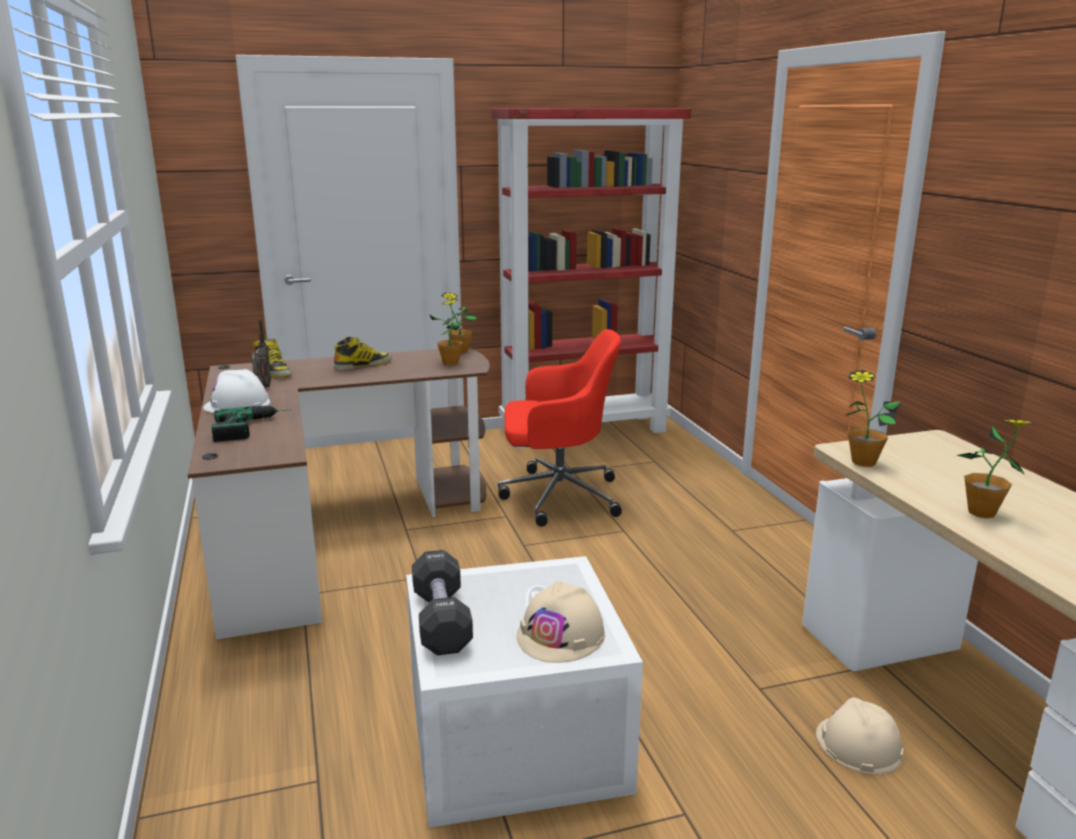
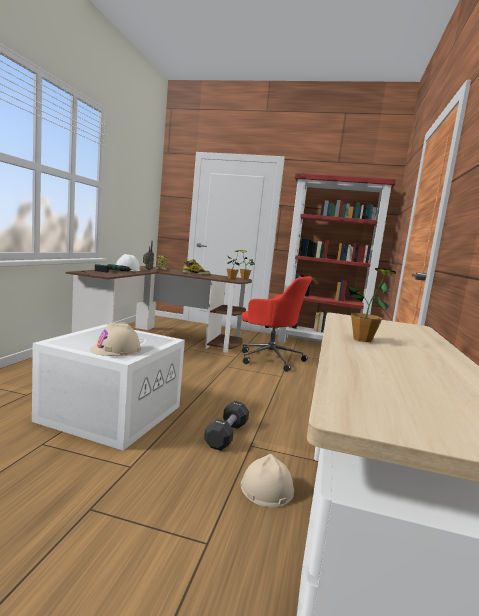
camera: 30 degrees right, 10 degrees down
black dumbbell [412,550,473,655] -> black dumbbell moved to [204,401,249,451]
potted plant [846,370,901,467] -> none

